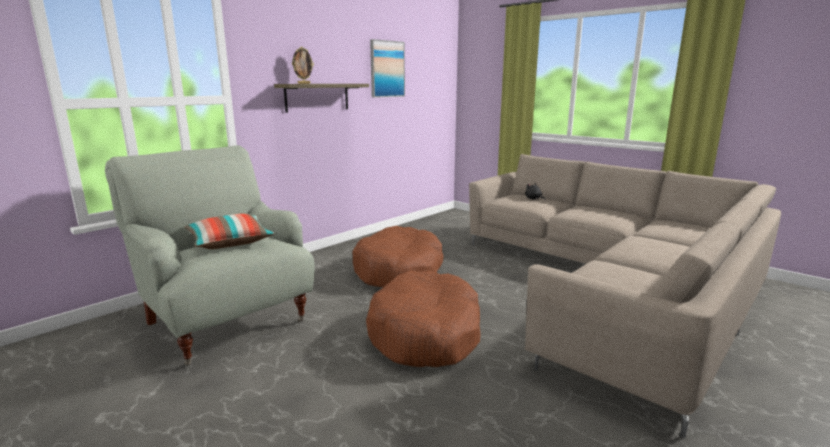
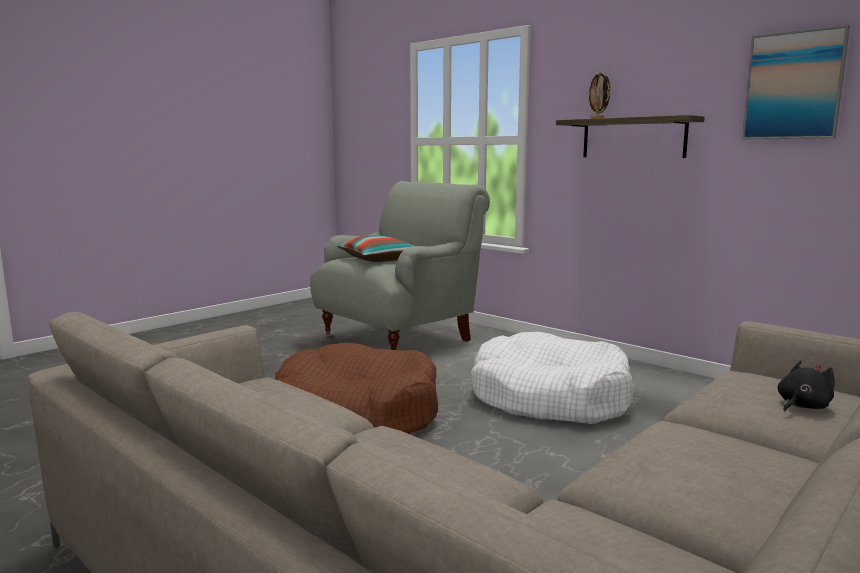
camera: 90 degrees right, 5 degrees down
brown dog bed [352,226,444,287] -> white dog bed [470,332,633,424]

